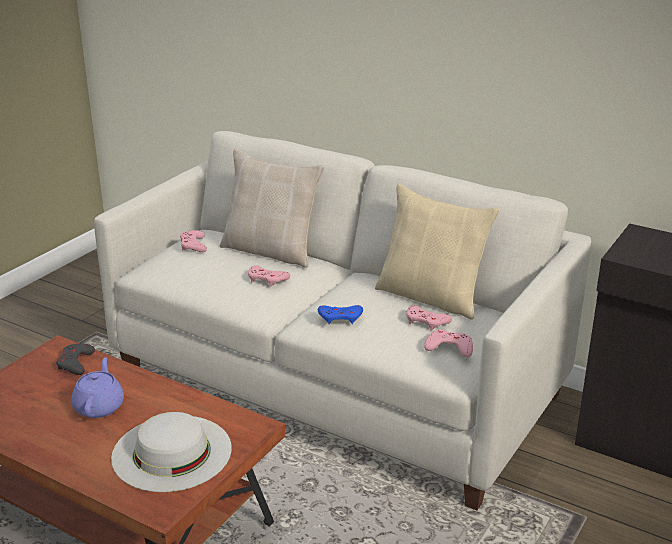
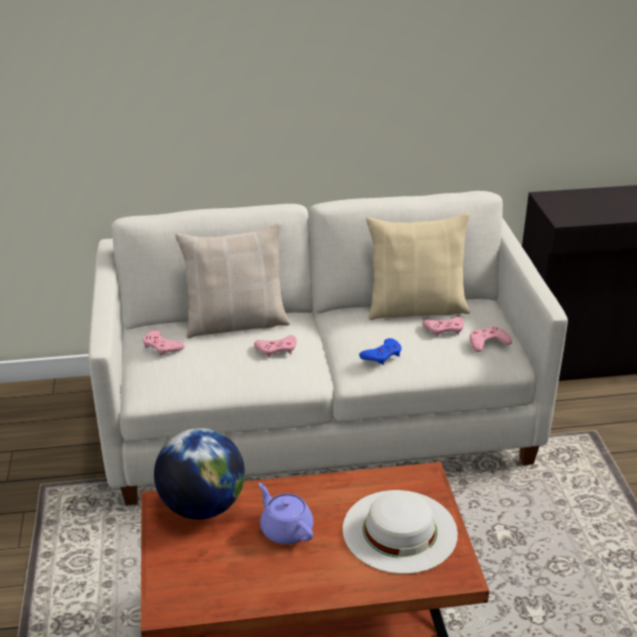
camera: 40 degrees left, 5 degrees up
grey game controller [56,344,95,375] -> globe [154,428,245,520]

